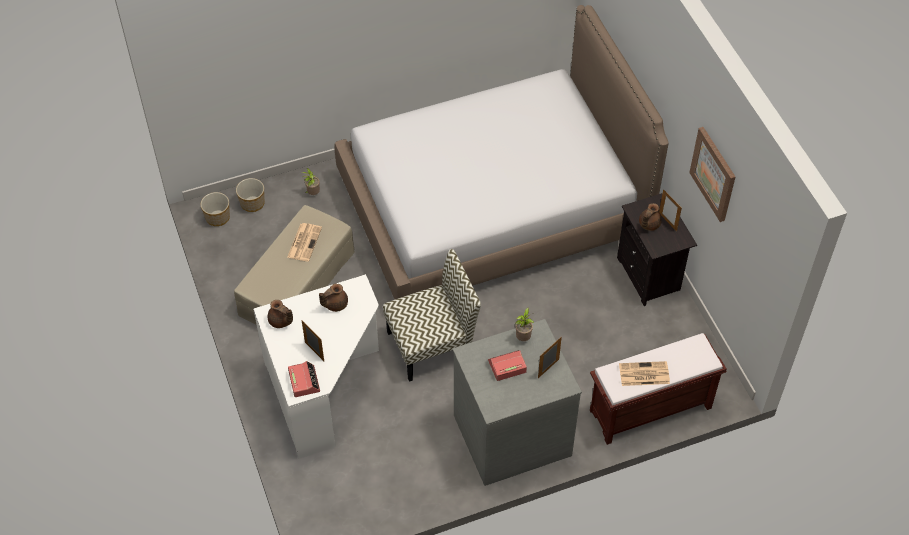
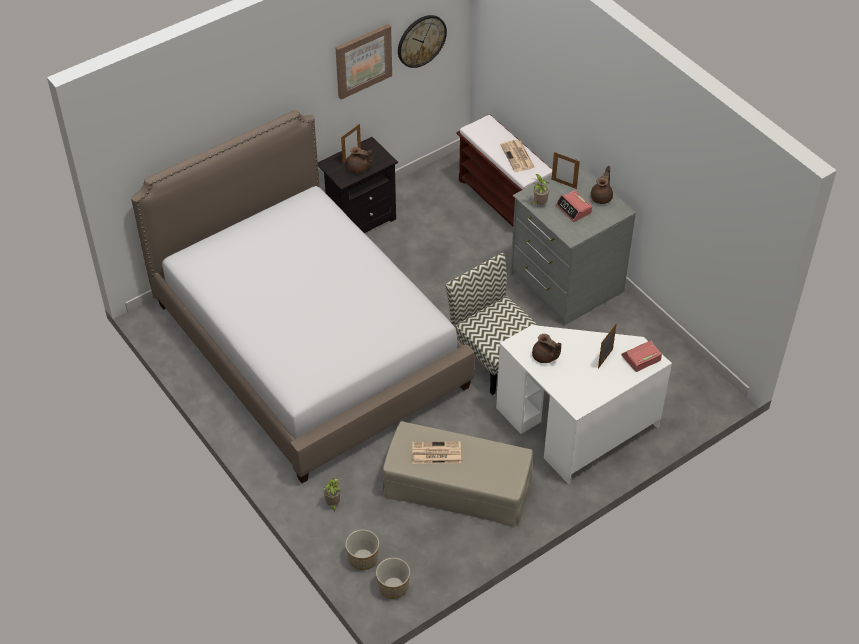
camera: 105 degrees left, 5 degrees down
brown teapot [267,300,293,328] -> brown teapot moved to [591,165,613,204]
none -> wall clock [398,15,447,68]

